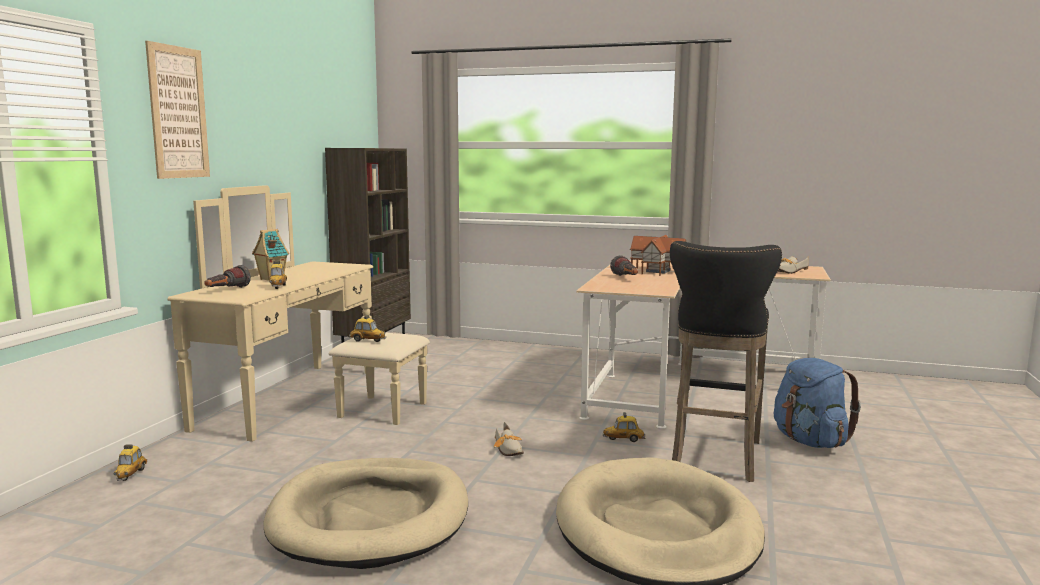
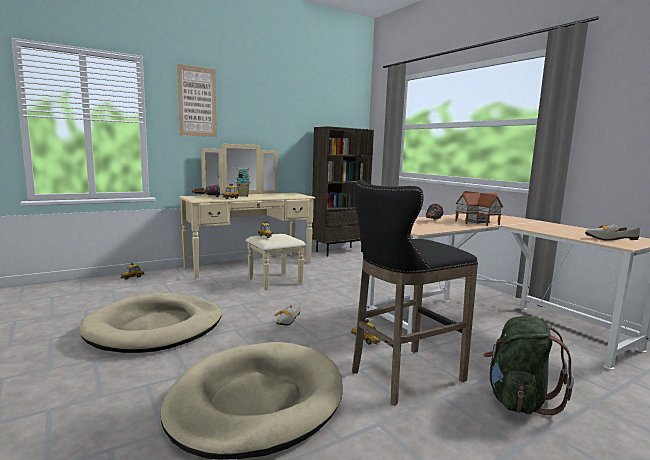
camera: 40 degrees right, 0 degrees up
blue backpack [774,358,861,448] -> green backpack [483,316,574,415]

